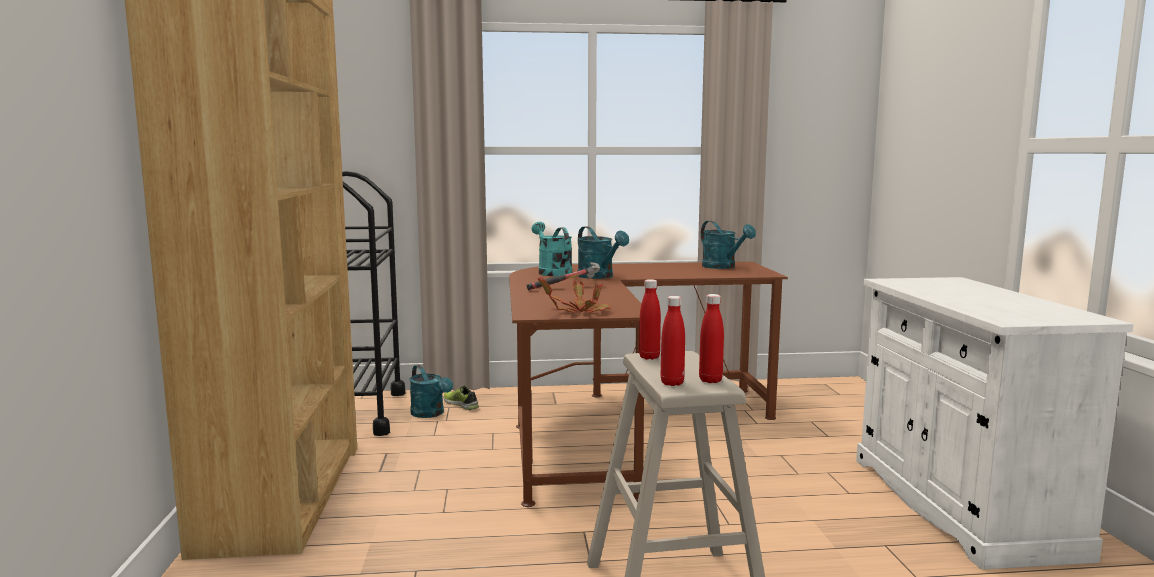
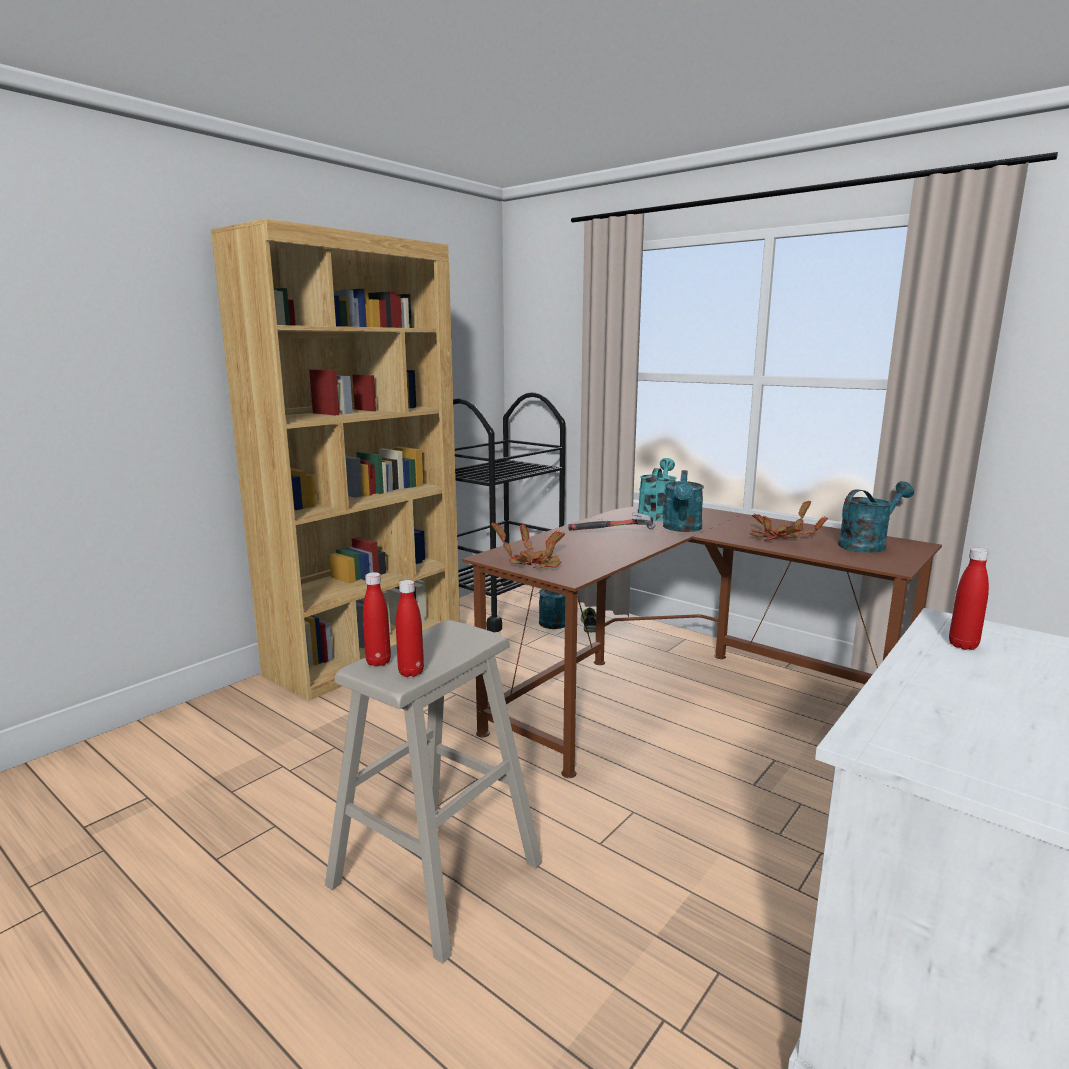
camera: 45 degrees right, 5 degrees up
red bottle [639,279,661,360] -> red bottle moved to [949,548,989,650]
turquoise watering can [701,221,756,269] -> turquoise watering can turned 135 degrees counterclockwise [838,481,914,553]
none -> potted plant [750,501,828,541]

